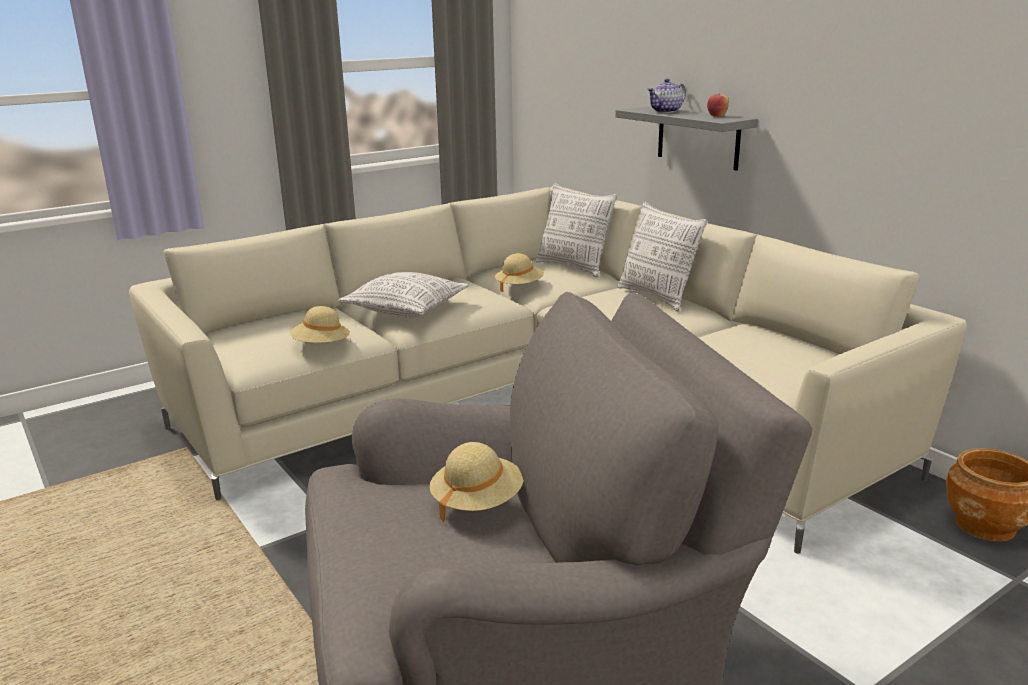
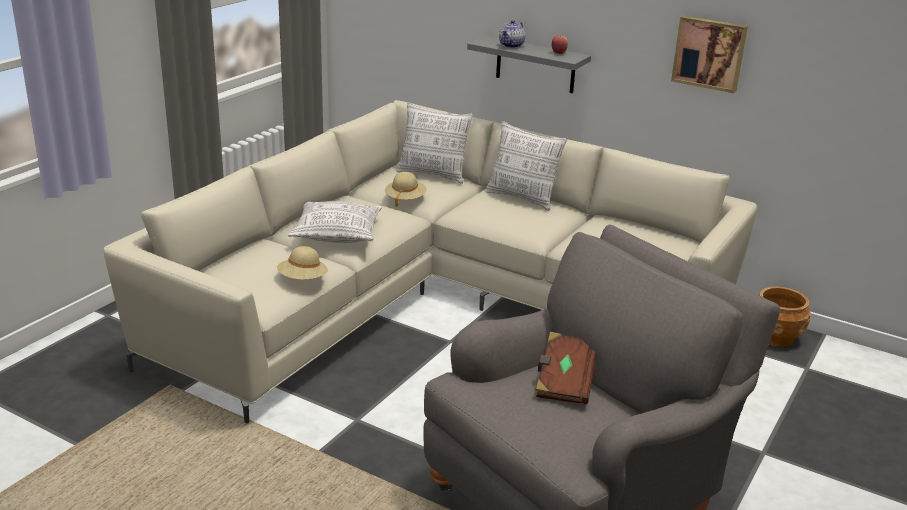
camera: 25 degrees left, 5 degrees up
beige hat [429,442,524,522] -> brown book [535,332,596,404]
none -> picture [671,16,748,93]

